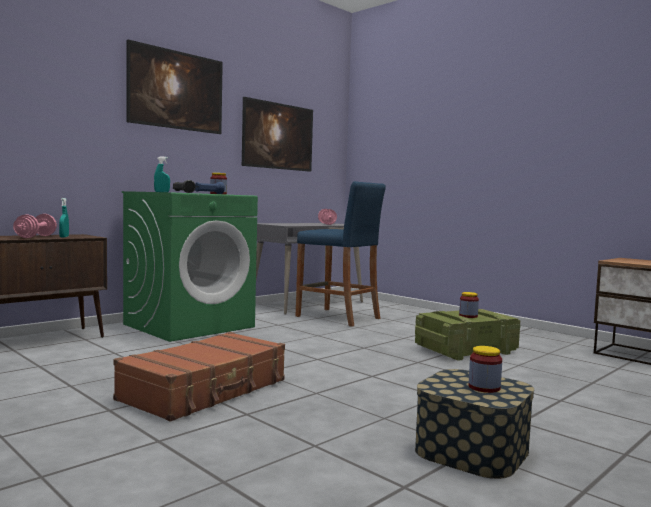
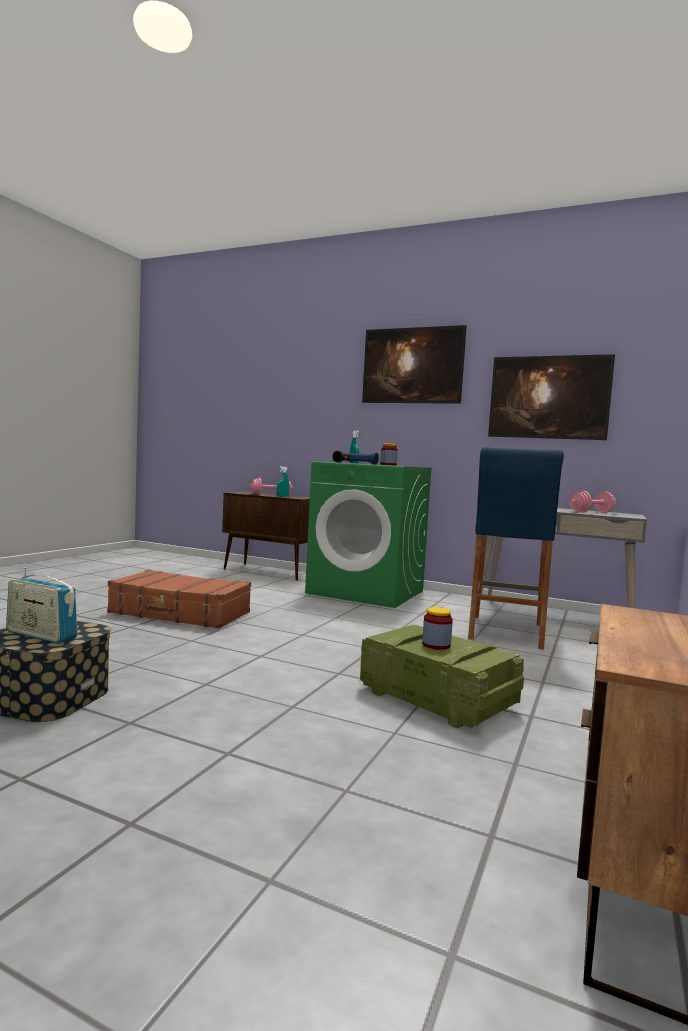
camera: 70 degrees right, 0 degrees up
jar [469,346,502,393] -> radio [6,567,78,644]

